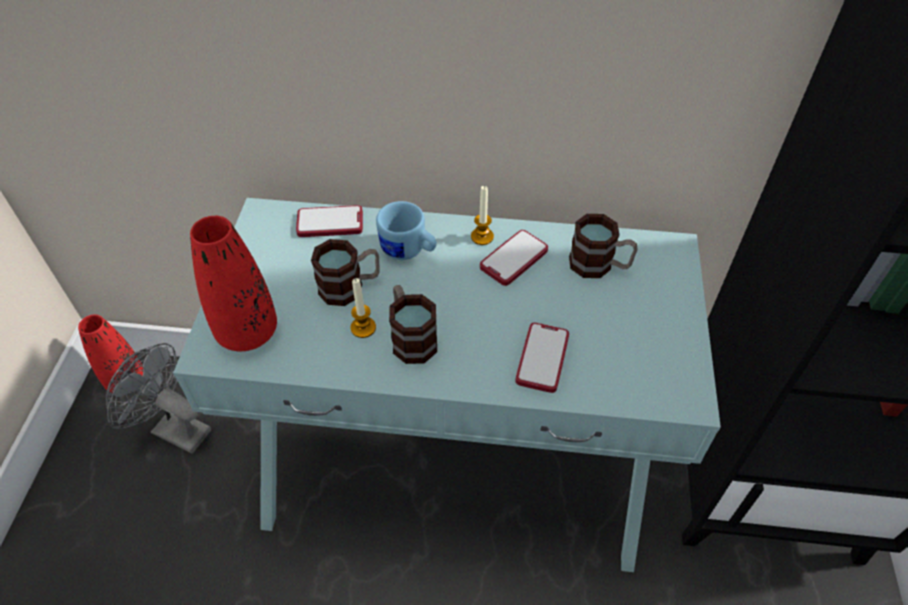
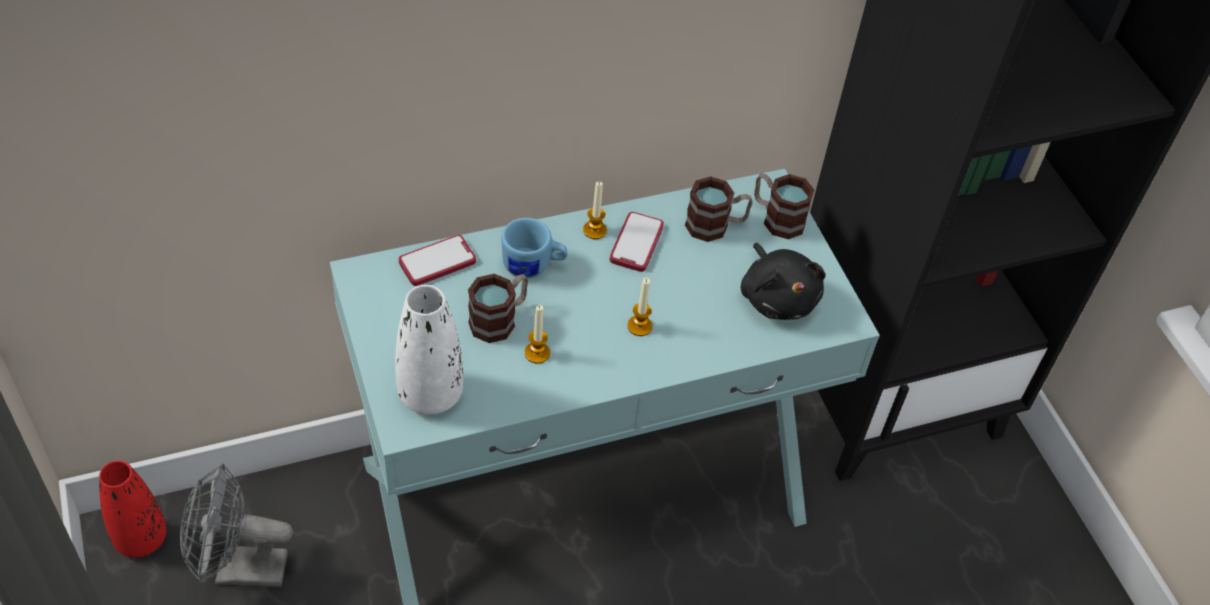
camera: 30 degrees left, 0 degrees up
red vase [190,216,277,351] -> white vase [395,285,463,415]
mug [389,285,437,364] -> mug moved to [754,173,814,239]
phone [515,323,569,393] -> none
none -> candle [627,278,653,336]
none -> black plush toy [741,243,826,320]

